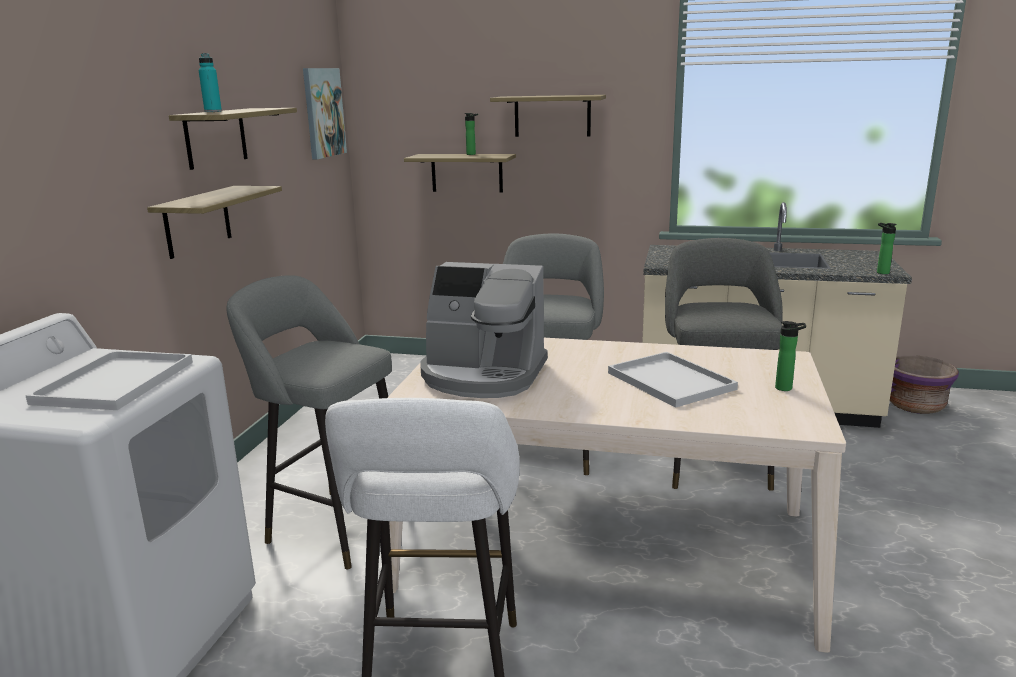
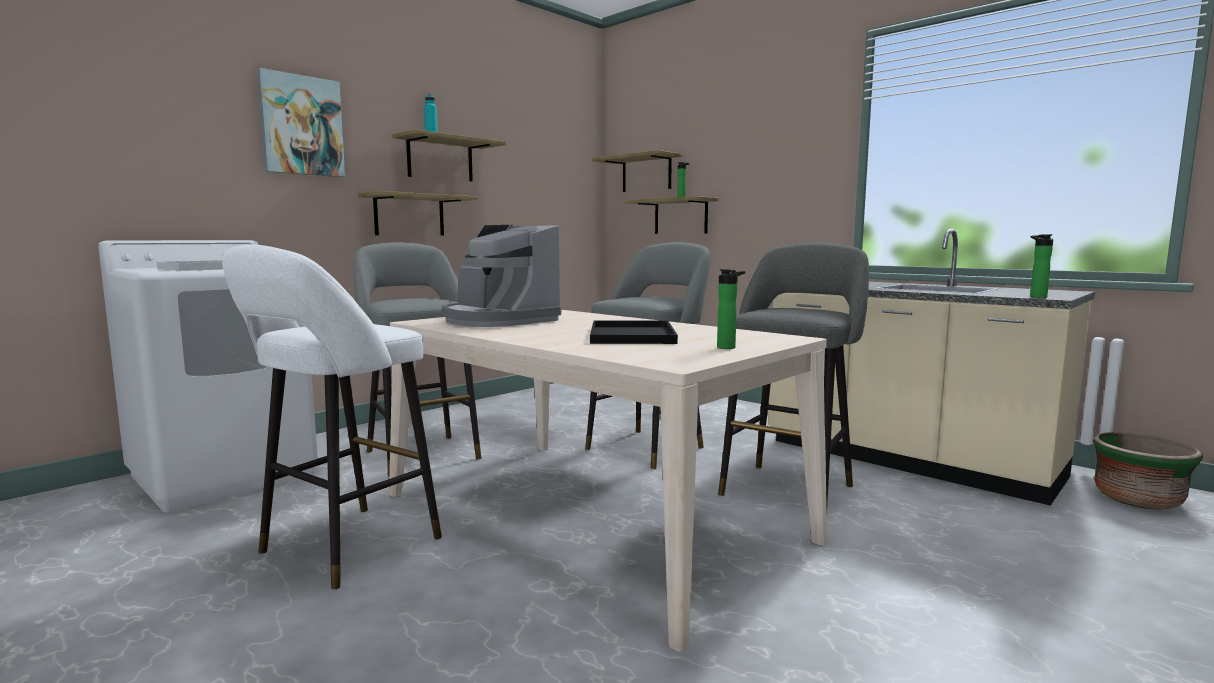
camera: 30 degrees right, 10 degrees down
picture [303,68,347,159] -> picture moved to [257,68,345,177]
shelf [490,95,606,137] -> shelf moved to [592,150,681,192]
white tray [608,352,738,408] -> black tray [590,321,678,344]
purple planter [890,355,959,414] -> green planter [1093,432,1203,510]

